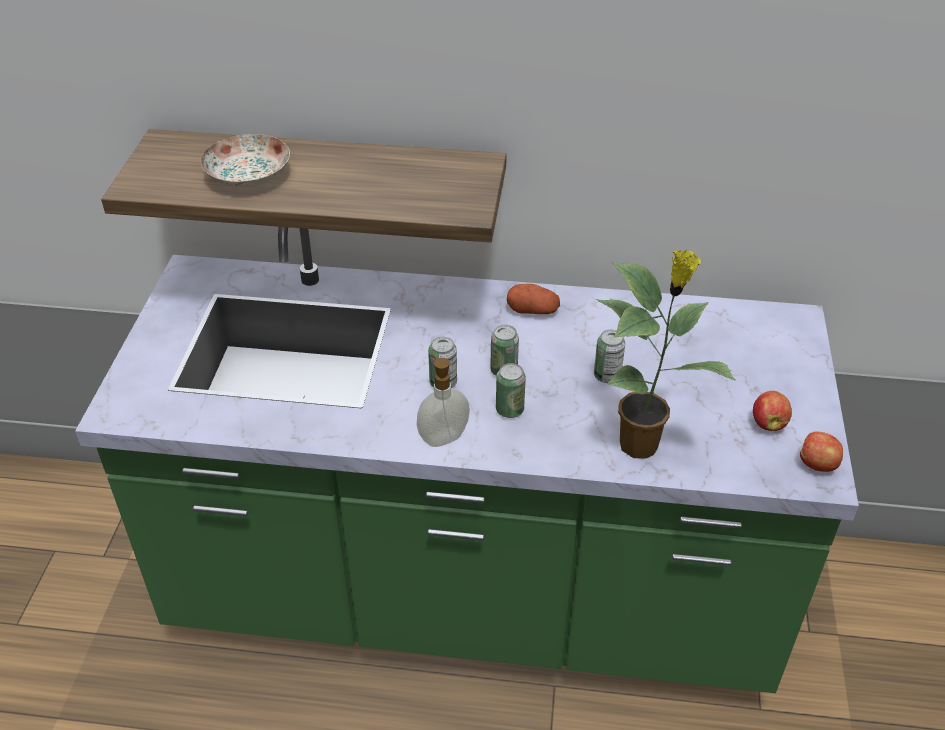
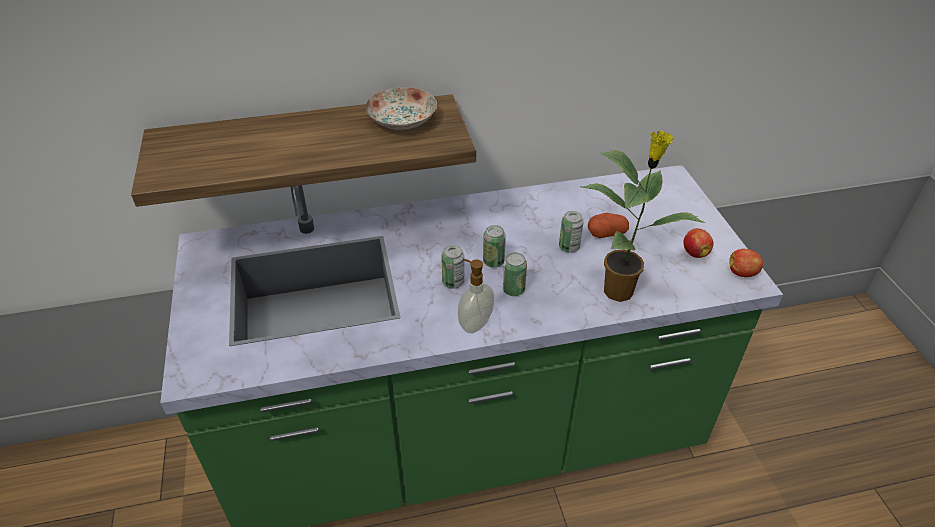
camera: 20 degrees left, 0 degrees up
plate [201,134,290,187] -> plate moved to [366,87,437,130]
potato [507,284,560,314] -> potato moved to [588,213,629,238]

